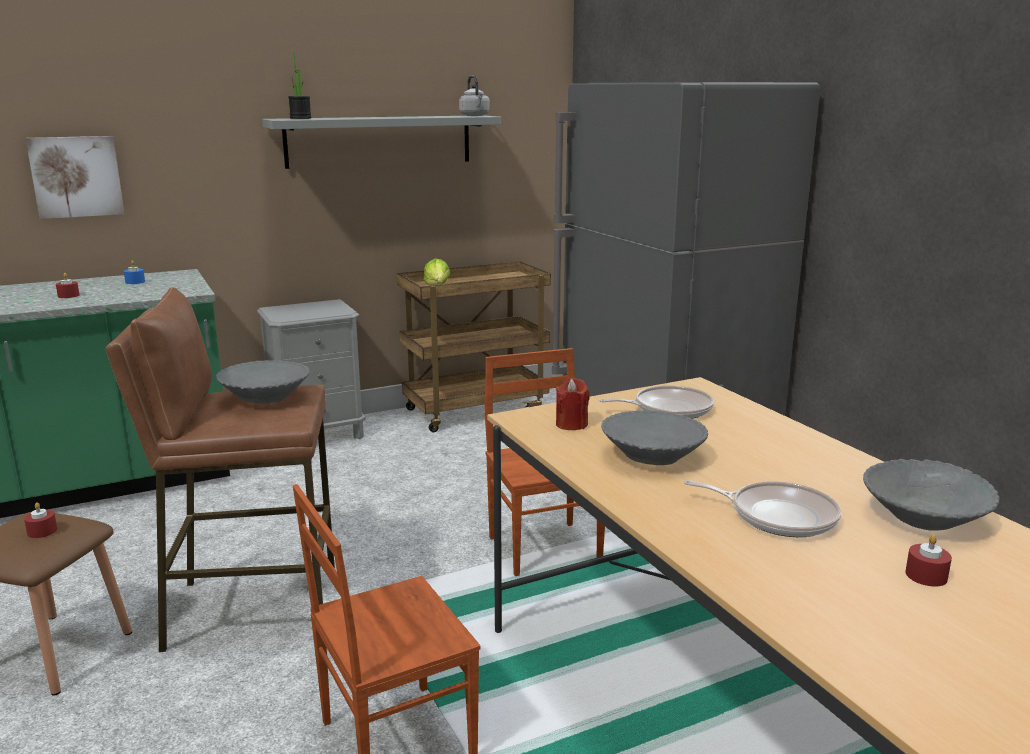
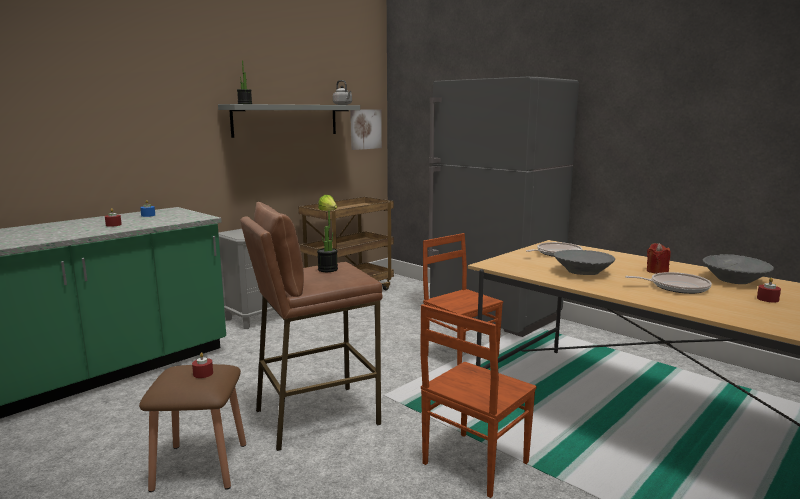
camera: 20 degrees left, 5 degrees down
picture [26,136,124,219] -> picture moved to [350,109,382,150]
grey bowl [215,360,310,403] -> potted plant [317,211,338,272]
red candle [556,378,590,430] -> red candle moved to [647,243,671,274]

